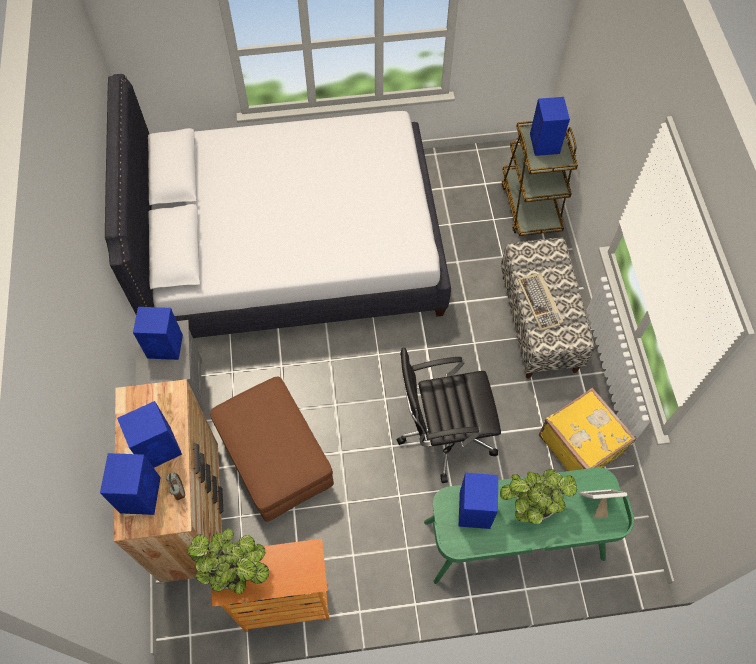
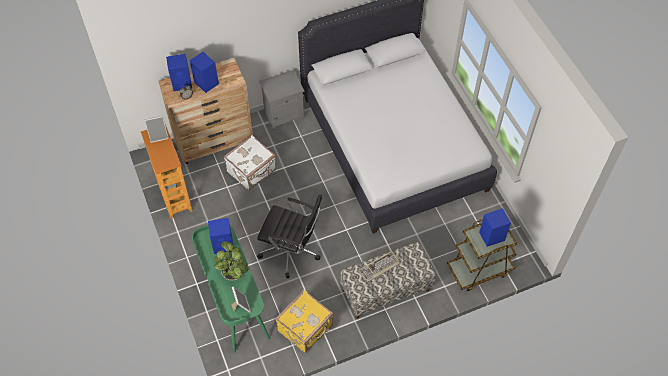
camera: 75 degrees right, 5 degrees down
blue speaker [133,307,183,360] -> none
potted plant [187,529,269,594] -> picture frame [145,116,169,143]
brown ottoman [210,377,334,522] -> white suitcase [224,135,277,191]
black office chair [397,348,501,483] -> black office chair turned 135 degrees clockwise [257,194,322,278]

